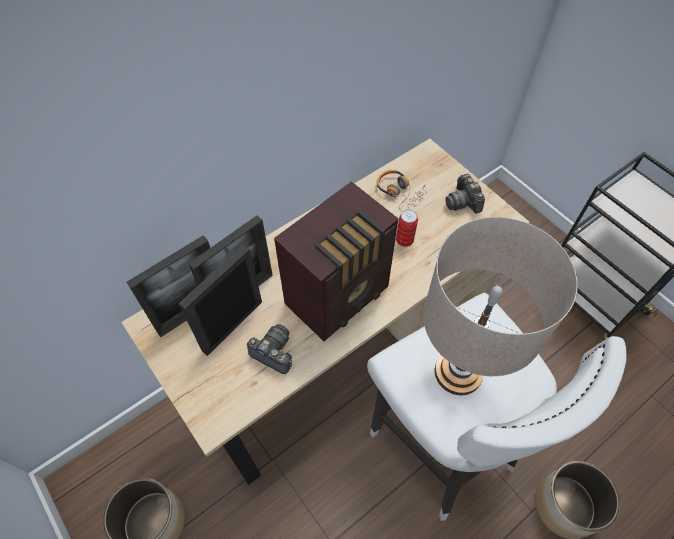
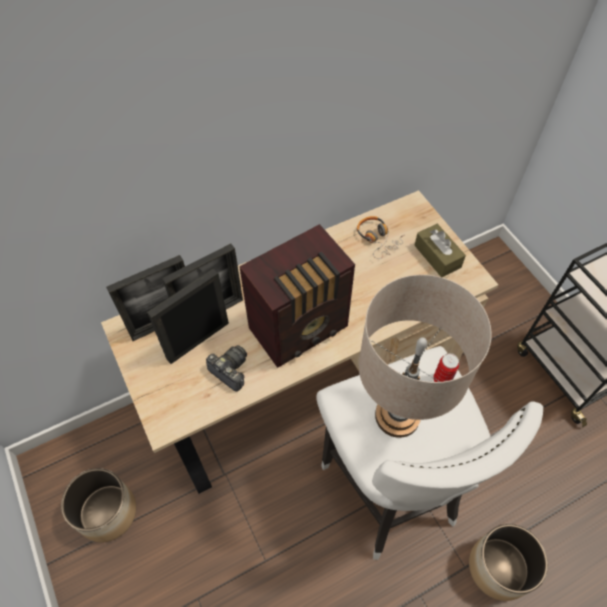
camera: 10 degrees right, 0 degrees up
can [396,210,418,247] -> can moved to [433,353,459,382]
camera [445,174,485,213] -> brown tissue box [414,224,466,277]

